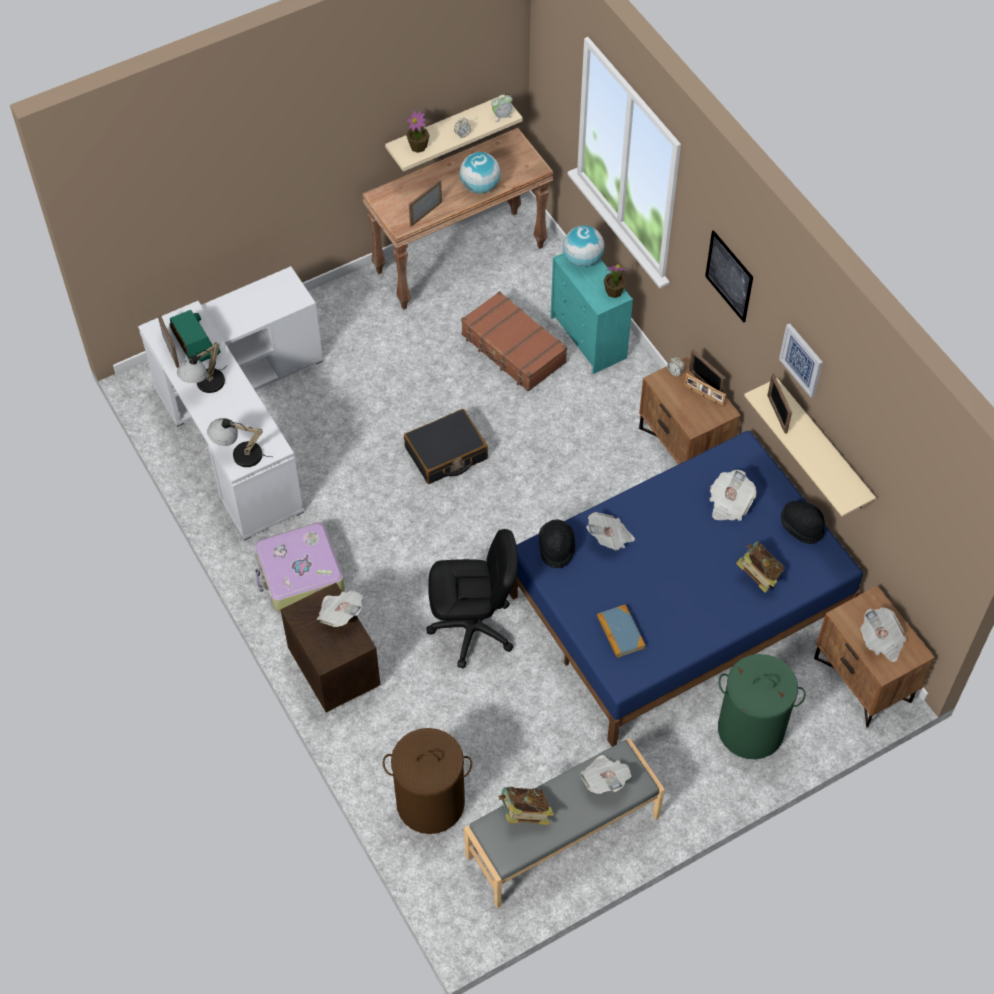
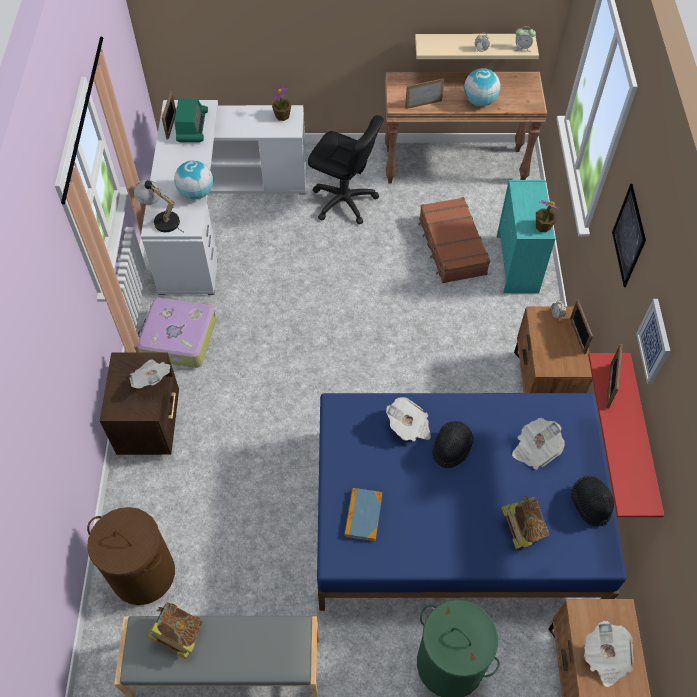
camera: 30 degrees right, 0 degrees up
table lamp [177,342,228,393] -> none
black suitcase [404,409,488,484] -> none
potted plant [406,111,430,153] -> potted plant moved to [272,84,292,121]
black office chair [426,529,518,668] -> black office chair moved to [308,115,384,224]
black hat [539,519,575,568] -> black hat moved to [432,421,474,469]
globe [563,225,604,267] -> globe moved to [174,160,213,200]
newspaper [580,755,632,794] -> none
picture frame [684,374,726,407] -> none
beige shelf [744,378,876,517] -> red shelf [588,353,664,517]

